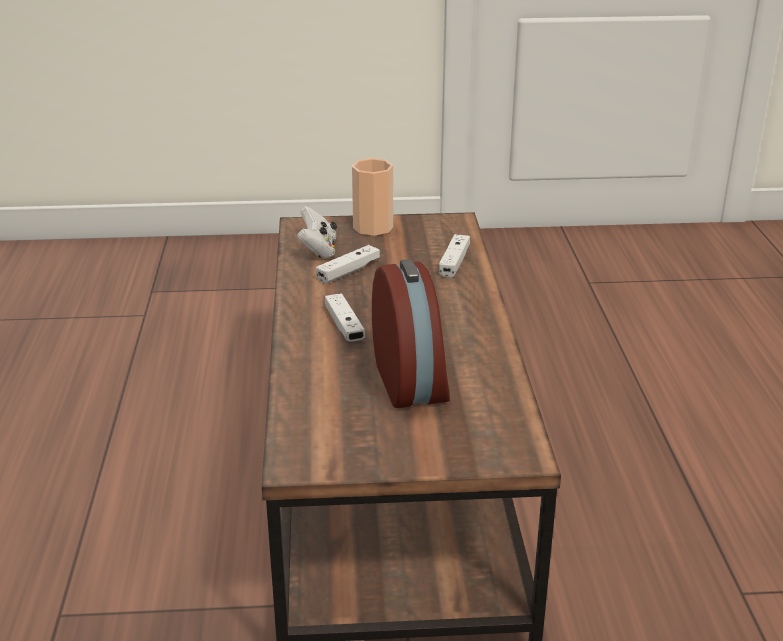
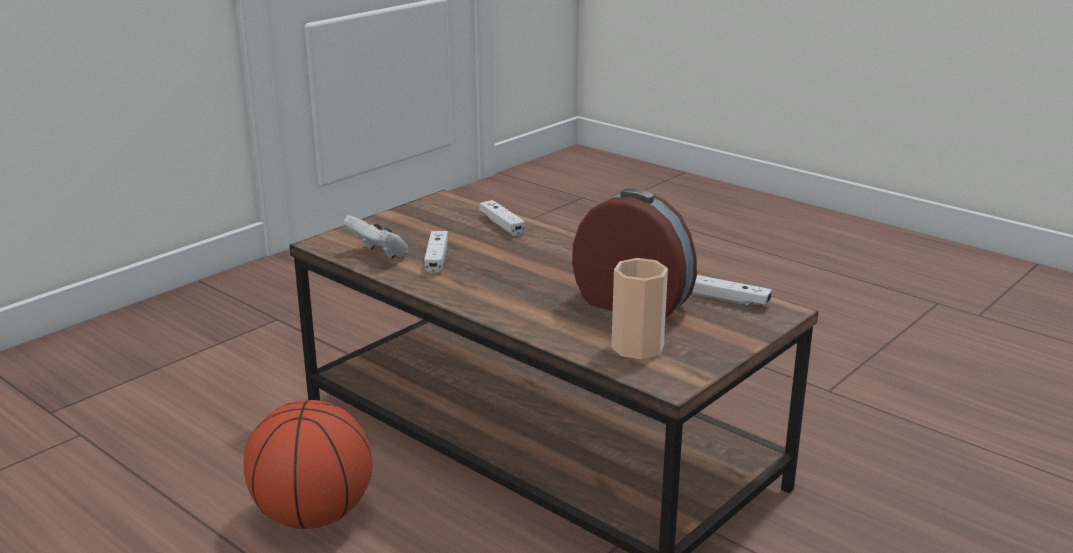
camera: 45 degrees left, 5 degrees down
white game controller [325,293,365,341] -> white game controller moved to [691,275,772,305]
cup [352,158,393,236] -> cup moved to [611,258,668,360]
none -> basketball [244,400,372,529]

